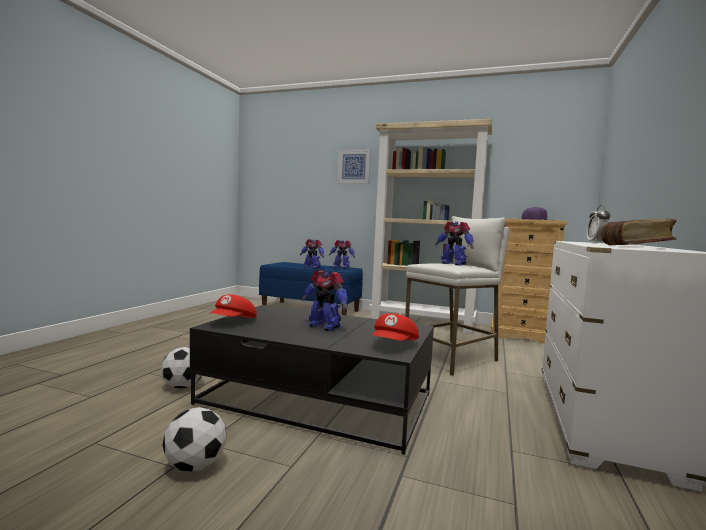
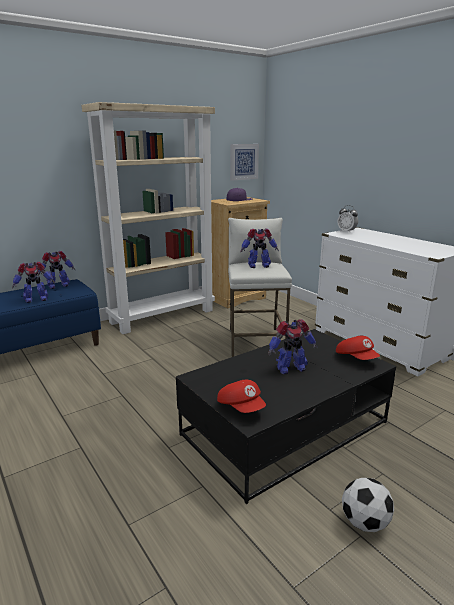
camera: 55 degrees left, 15 degrees up
football [161,347,202,388] -> none
picture [337,149,371,184] -> picture moved to [230,144,259,181]
book [601,219,677,245] -> none

